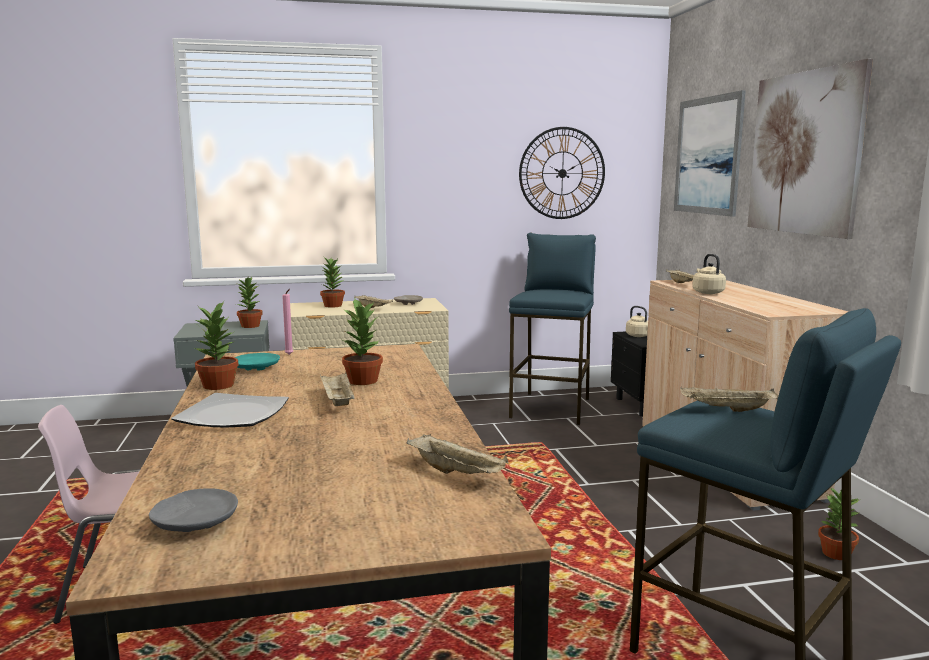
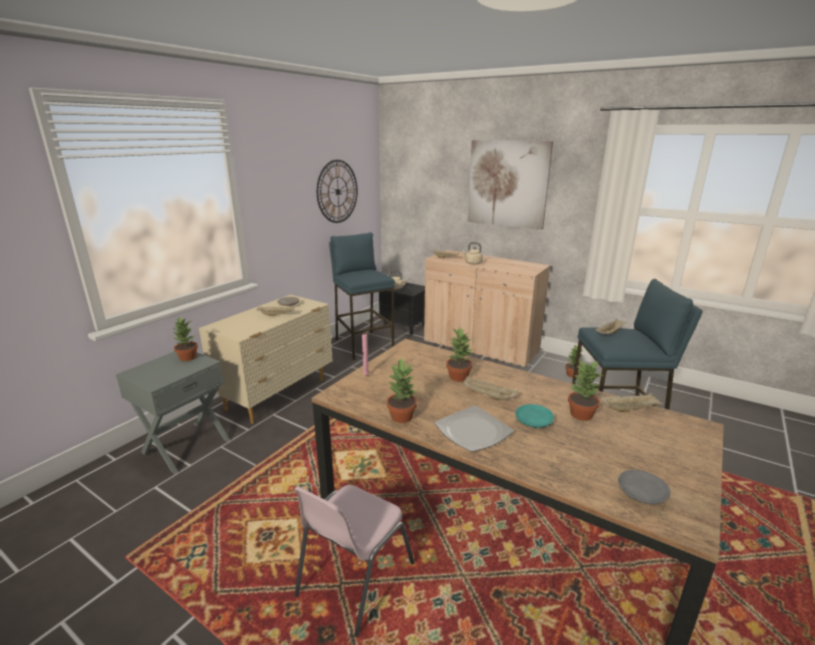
camera: 45 degrees left, 10 degrees up
turquoise plate [235,353,280,371] -> turquoise plate moved to [515,404,554,428]
potted plant [320,258,345,308] -> potted plant moved to [568,360,603,421]
picture [674,90,746,217] -> none

